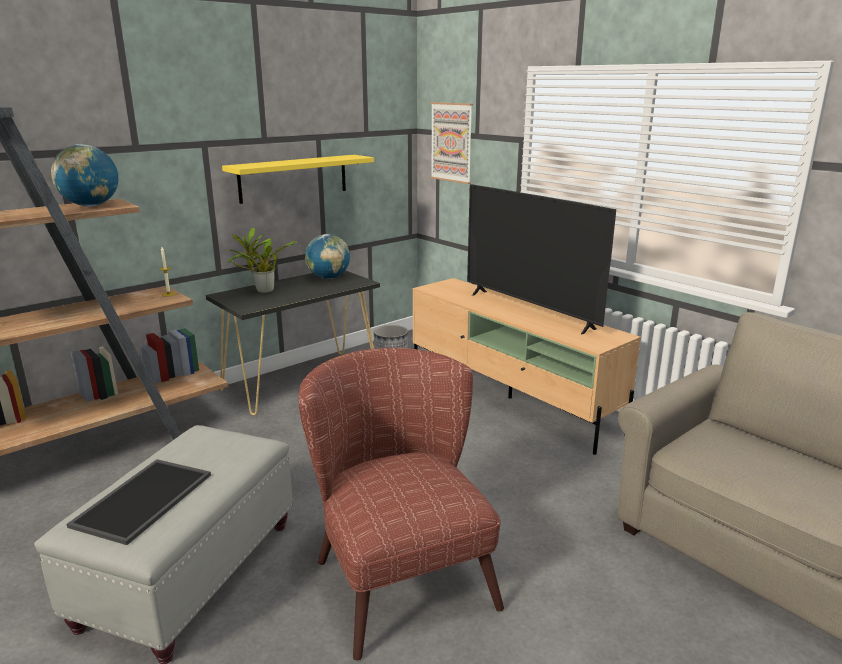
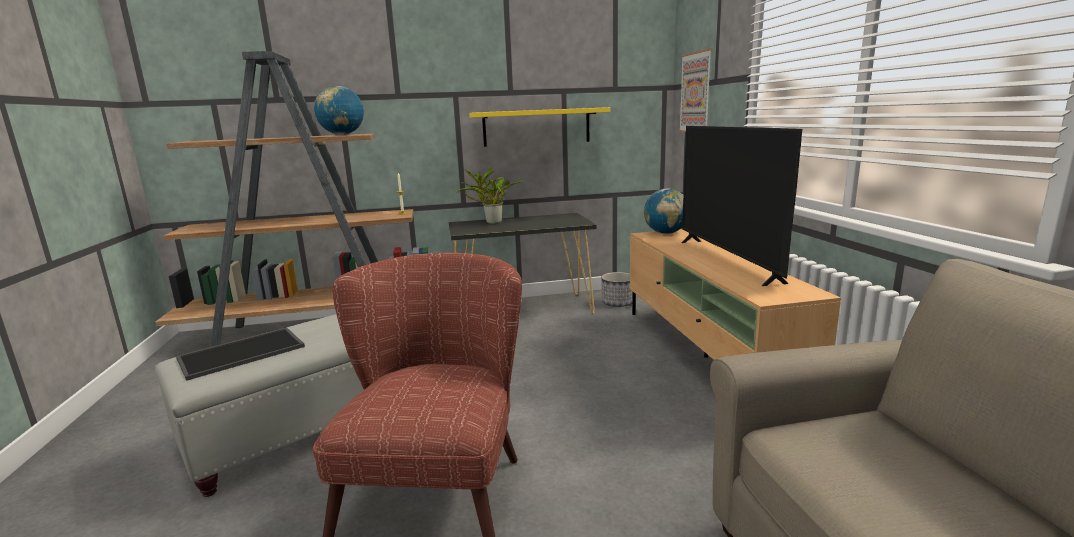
camera: 30 degrees right, 5 degrees down
globe [305,234,350,279] -> globe moved to [643,189,683,234]

